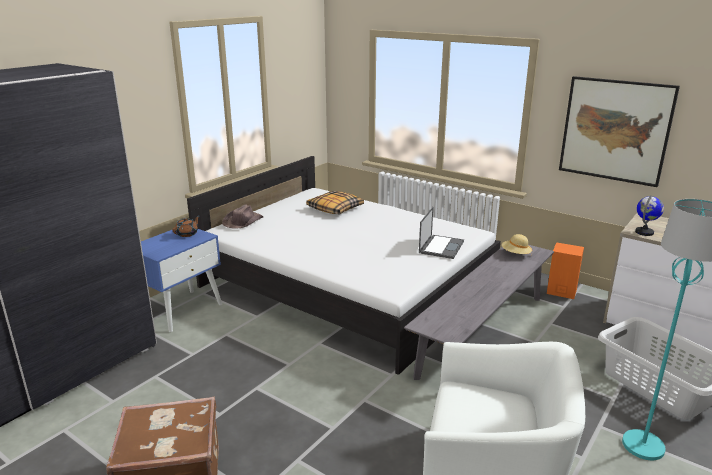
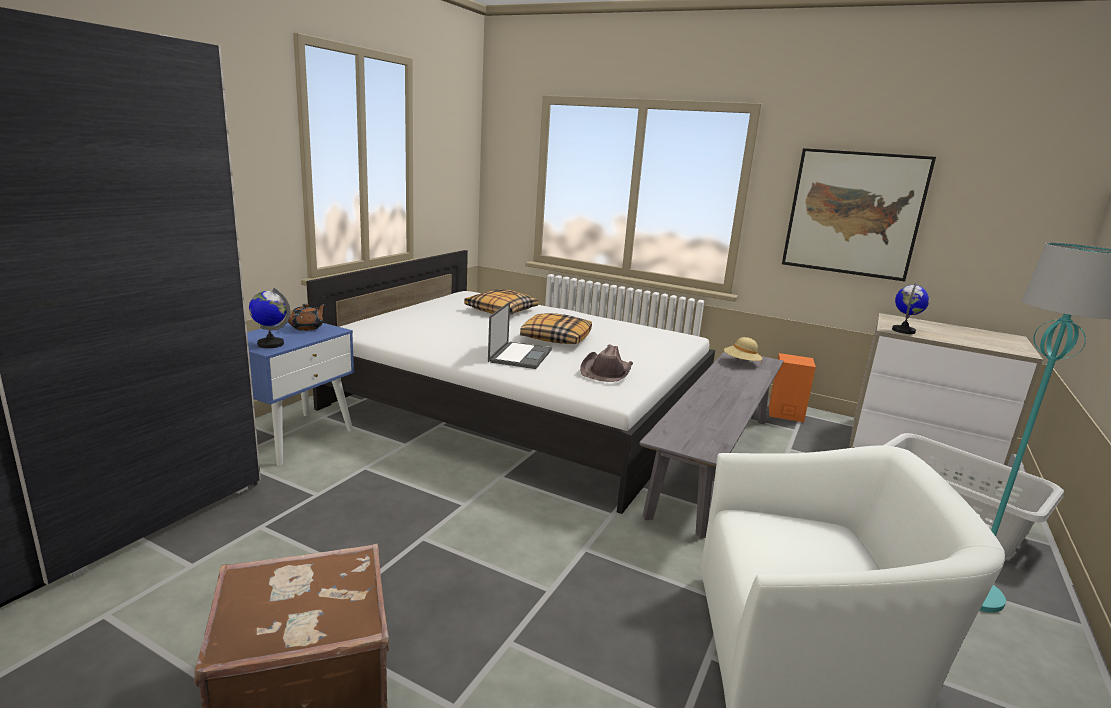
camera: 10 degrees left, 5 degrees down
brown hat [222,205,263,229] -> brown hat moved to [580,344,633,382]
laptop [419,207,464,259] -> laptop moved to [488,302,552,369]
none -> globe [249,288,290,348]
none -> pillow [520,313,592,344]

